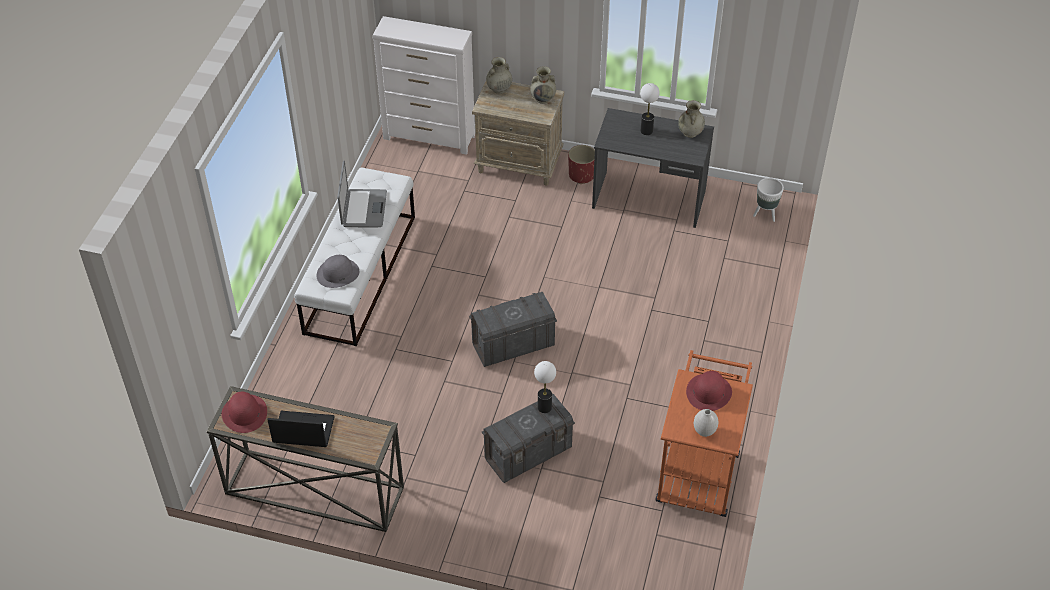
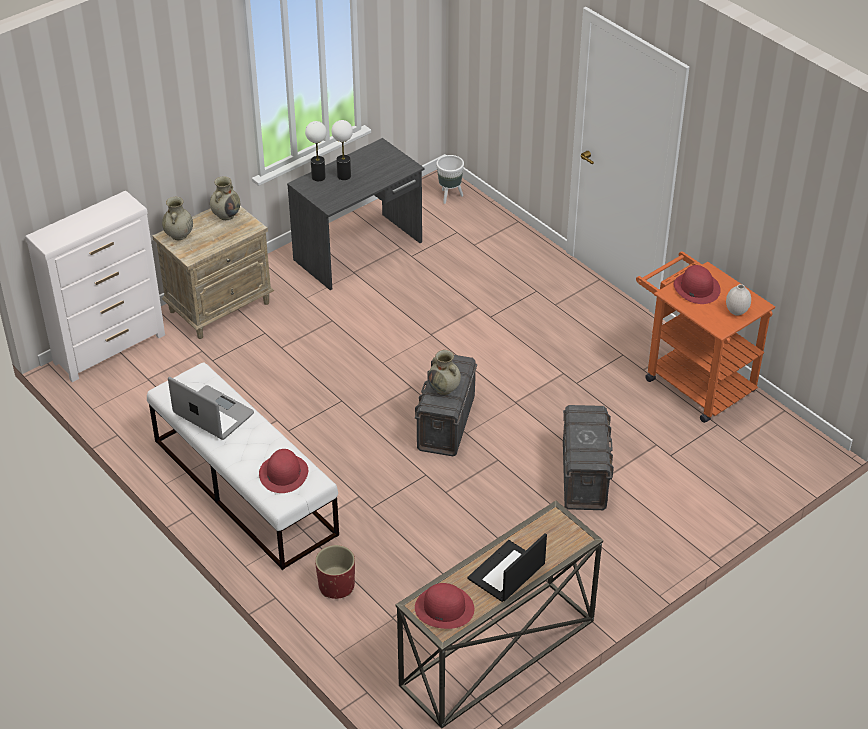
camera: 55 degrees left, 5 degrees down
grey hat [316,255,359,288] -> red hat [259,449,308,493]
table lamp [534,361,556,413] -> table lamp moved to [305,121,327,181]
red planter [568,145,595,184] -> red planter moved to [315,545,355,599]
beige vase [678,100,705,138] -> beige vase moved to [428,350,461,395]

